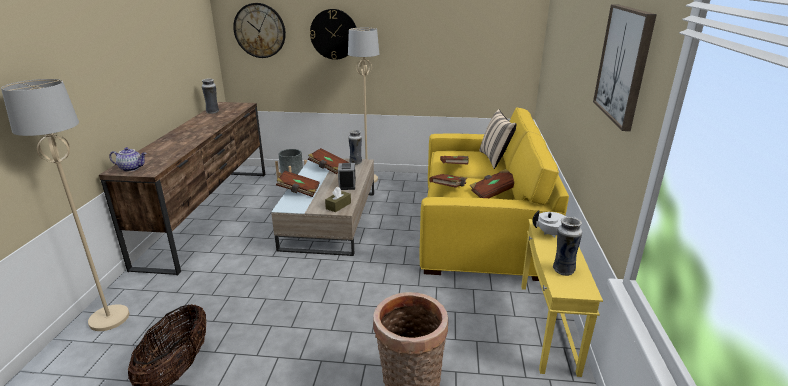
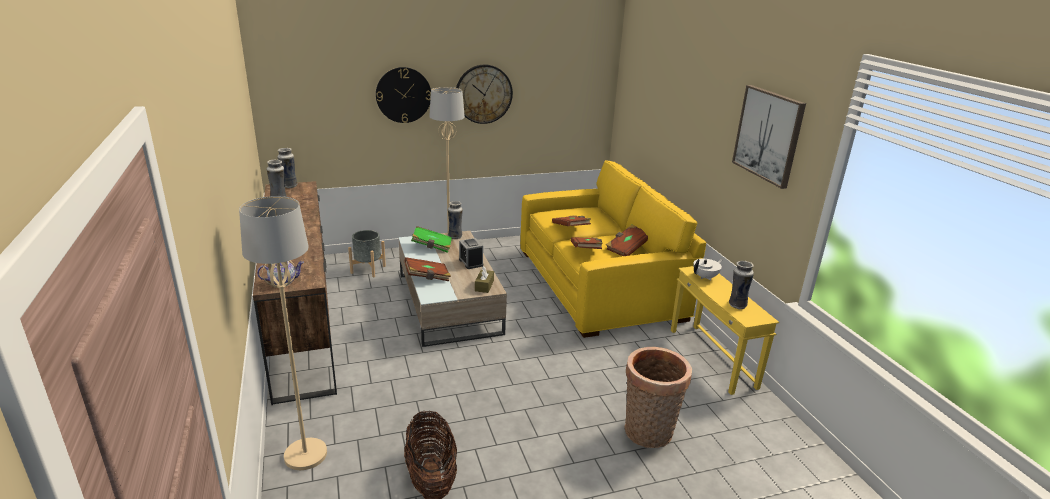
camera: 25 degrees left, 0 degrees up
wall clock [233,3,286,58] -> wall clock moved to [456,64,513,124]
brown book [308,148,349,174] -> green book [411,226,452,253]
beige pillow [479,109,516,169] -> none
none -> vase [277,148,297,188]

